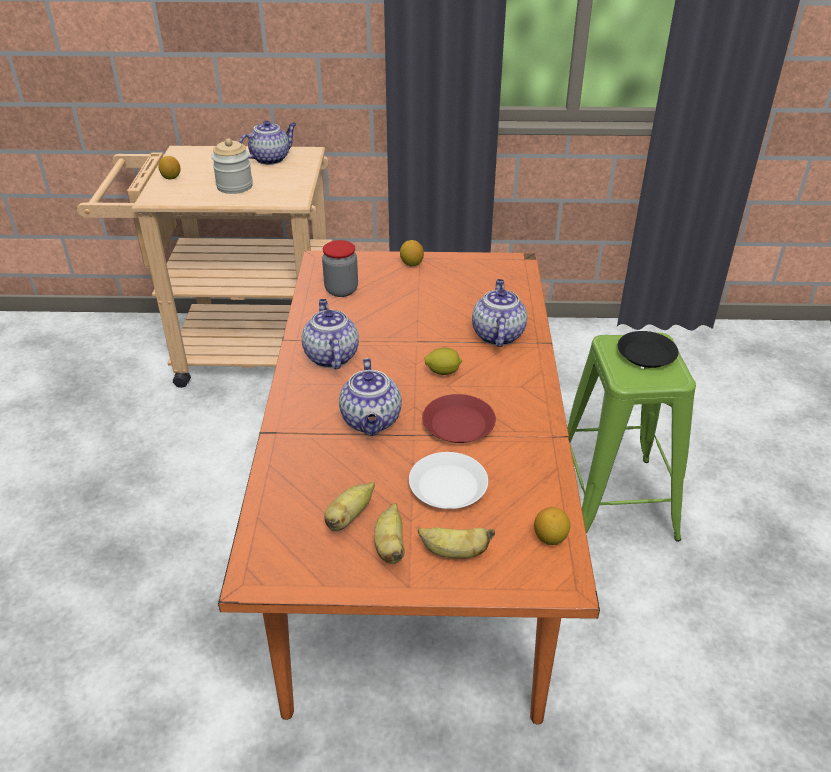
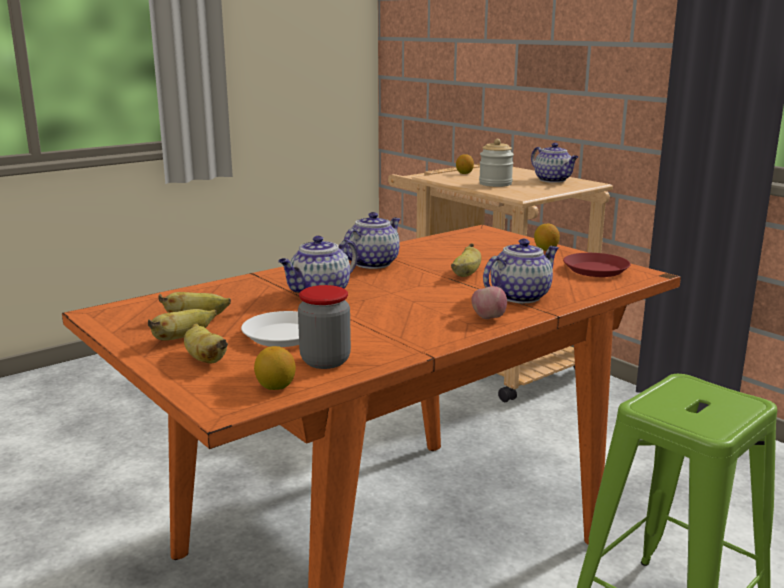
camera: 50 degrees right, 20 degrees down
teapot [239,120,296,165] -> teapot turned 45 degrees clockwise [531,143,578,183]
jar [322,240,358,297] -> jar moved to [298,285,351,369]
red plate [422,394,496,443] -> red plate moved to [563,253,631,277]
lemon [424,347,462,375] -> none
black plate [618,331,679,368] -> none
none -> banana [451,243,481,277]
none -> apple [471,286,507,319]

